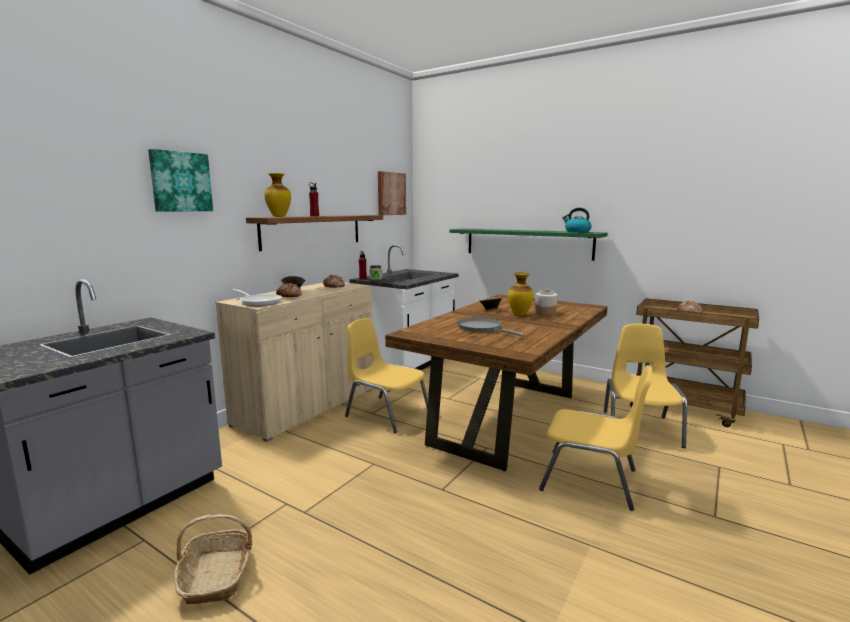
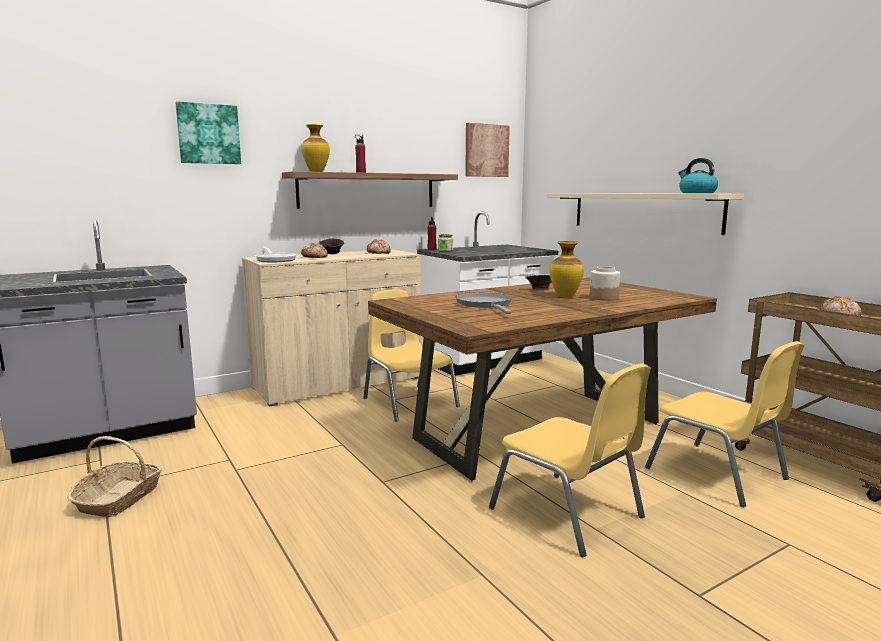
camera: 25 degrees right, 0 degrees up
green shelf [449,228,608,261] -> beige shelf [547,193,744,235]
yellow chair [604,324,687,448] -> yellow chair turned 105 degrees clockwise [645,341,805,507]

